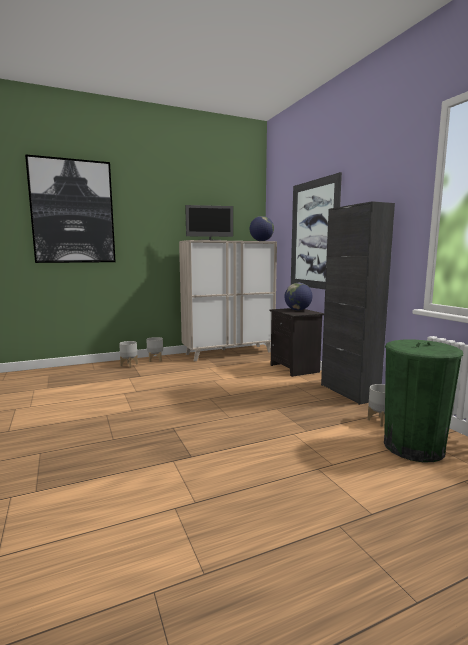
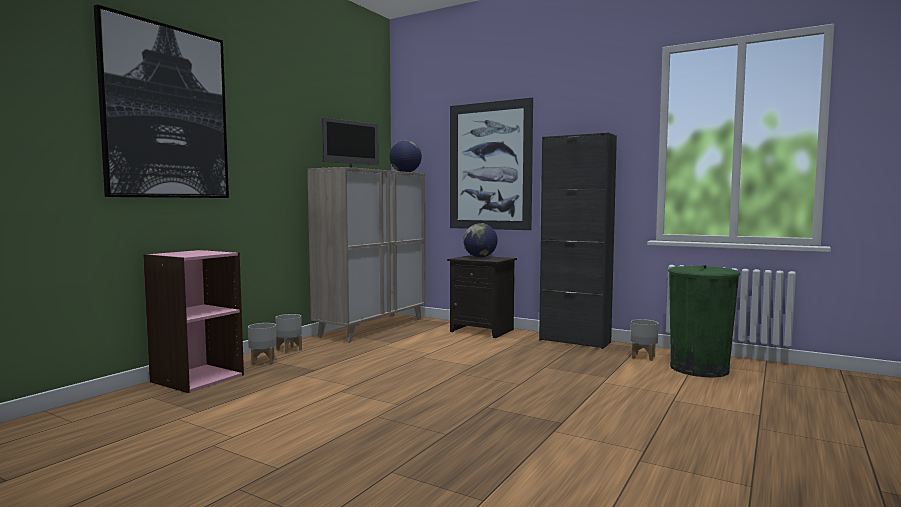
camera: 35 degrees left, 5 degrees down
none -> pink bookcase [143,250,244,393]

